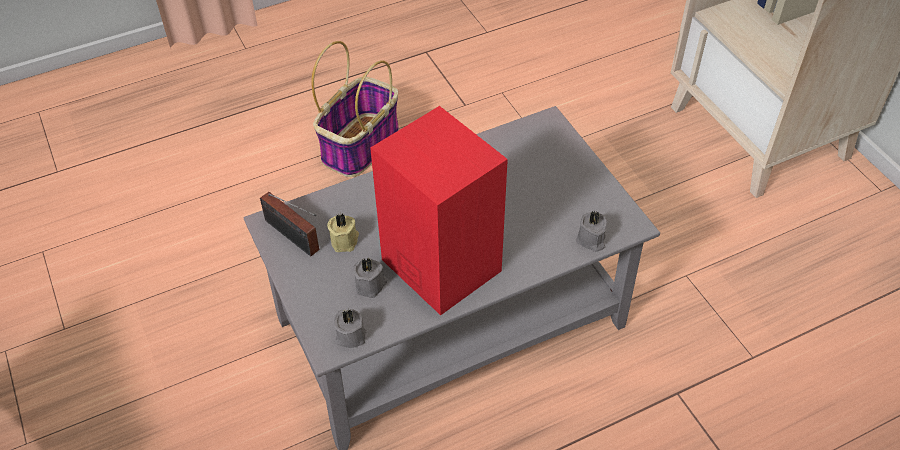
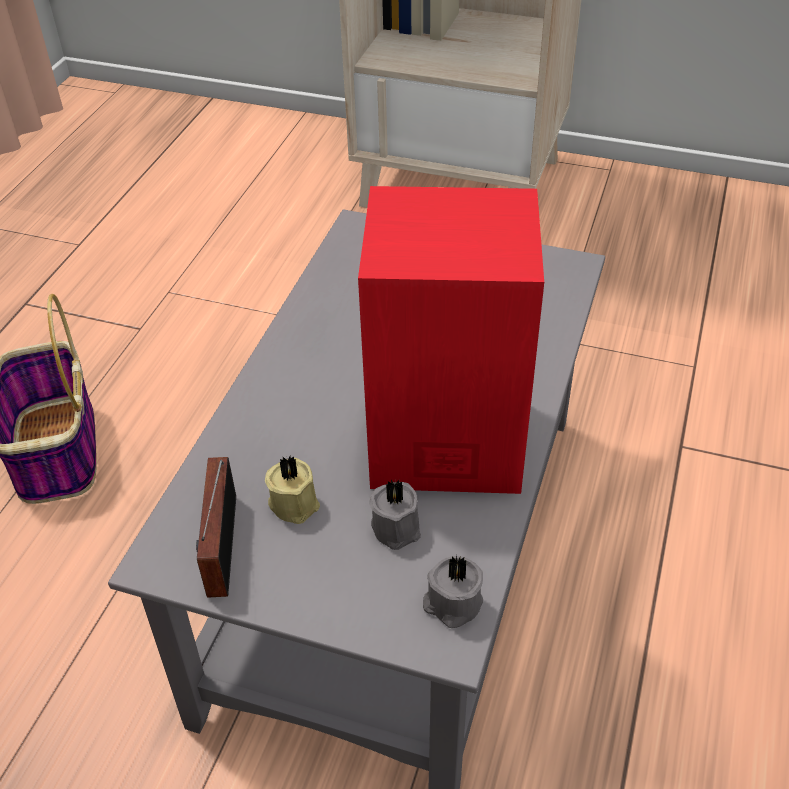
camera: 45 degrees left, 5 degrees down
radio [260,192,319,256] -> radio turned 90 degrees clockwise [196,457,236,598]
grey candle [576,211,608,252] -> none

